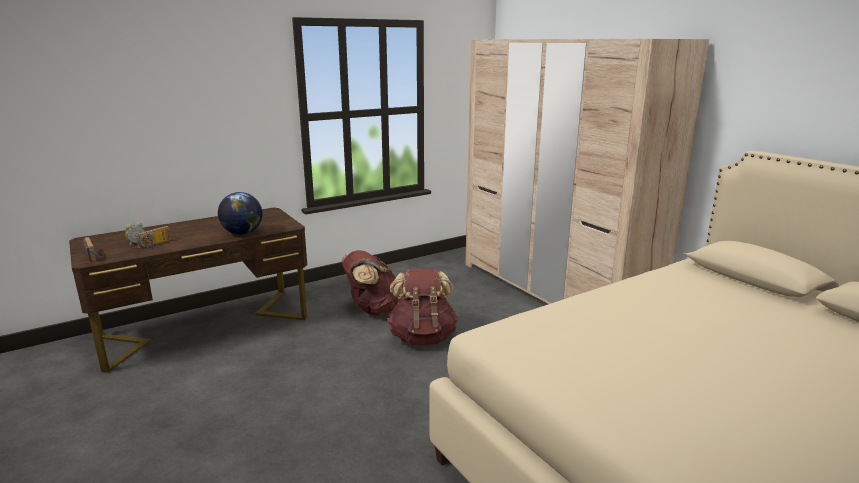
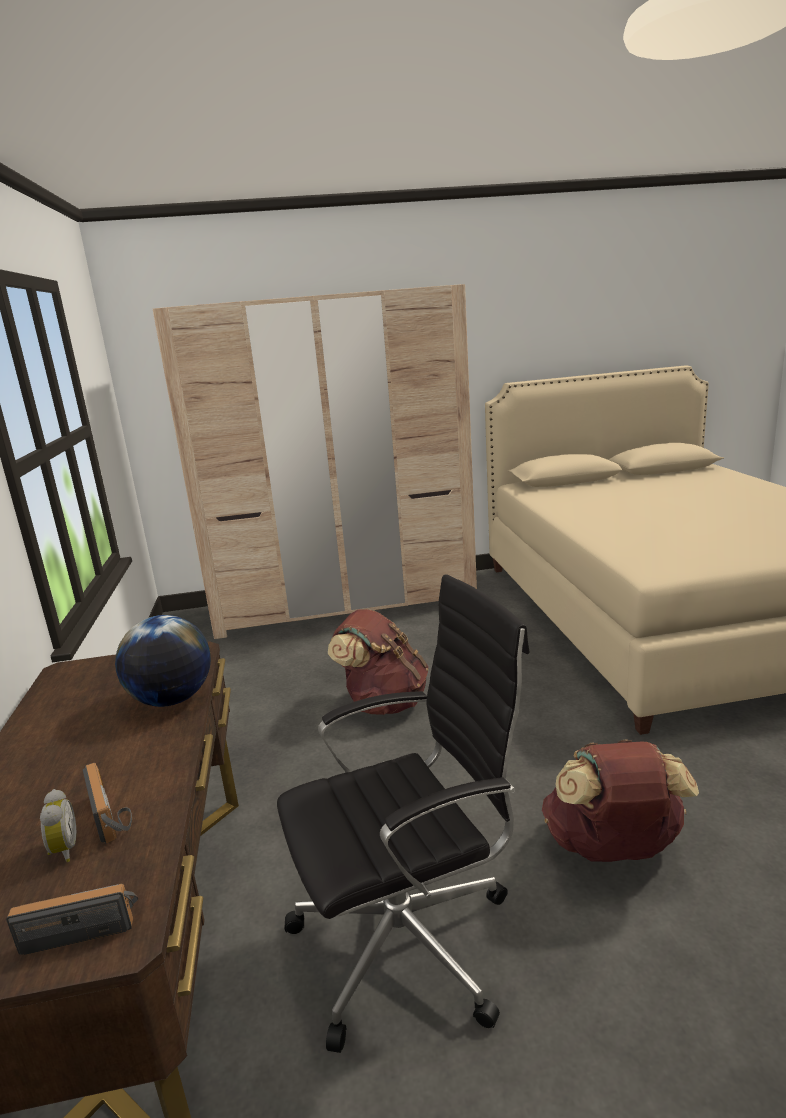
camera: 65 degrees left, 0 degrees up
brown backpack [342,250,399,315] -> brown backpack moved to [542,739,699,862]
none -> black office chair [277,574,530,1053]

